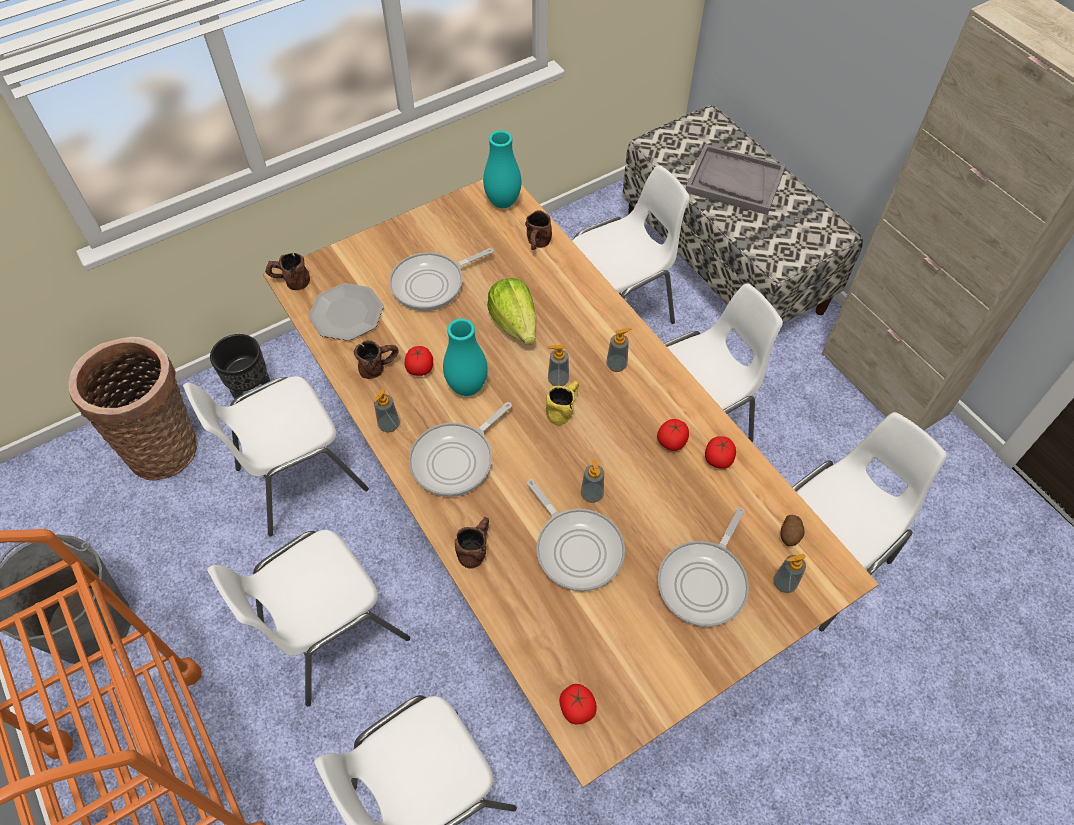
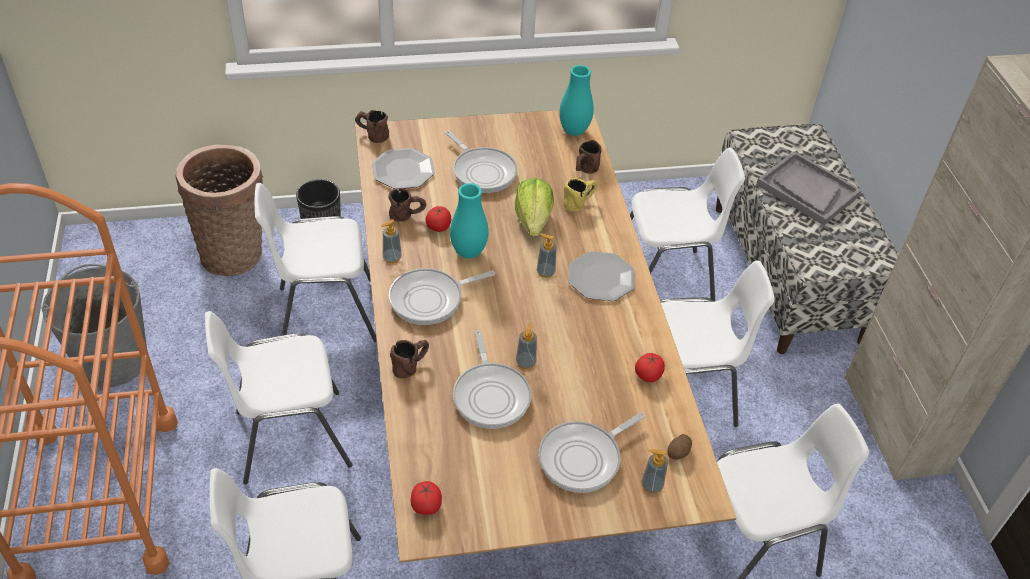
camera: 20 degrees right, 10 degrees down
frying pan [389,248,493,311] -> frying pan turned 120 degrees counterclockwise [445,131,517,193]
yellow mug [546,381,579,425] -> yellow mug moved to [564,178,597,211]
soap dispenser [606,328,632,372] -> plate [568,251,635,301]
tomato [657,419,689,451] -> none

